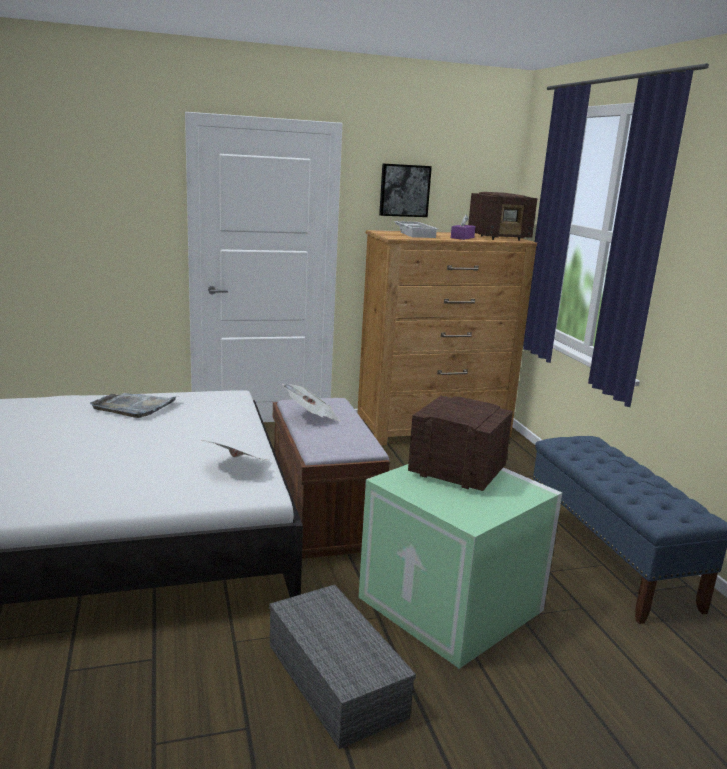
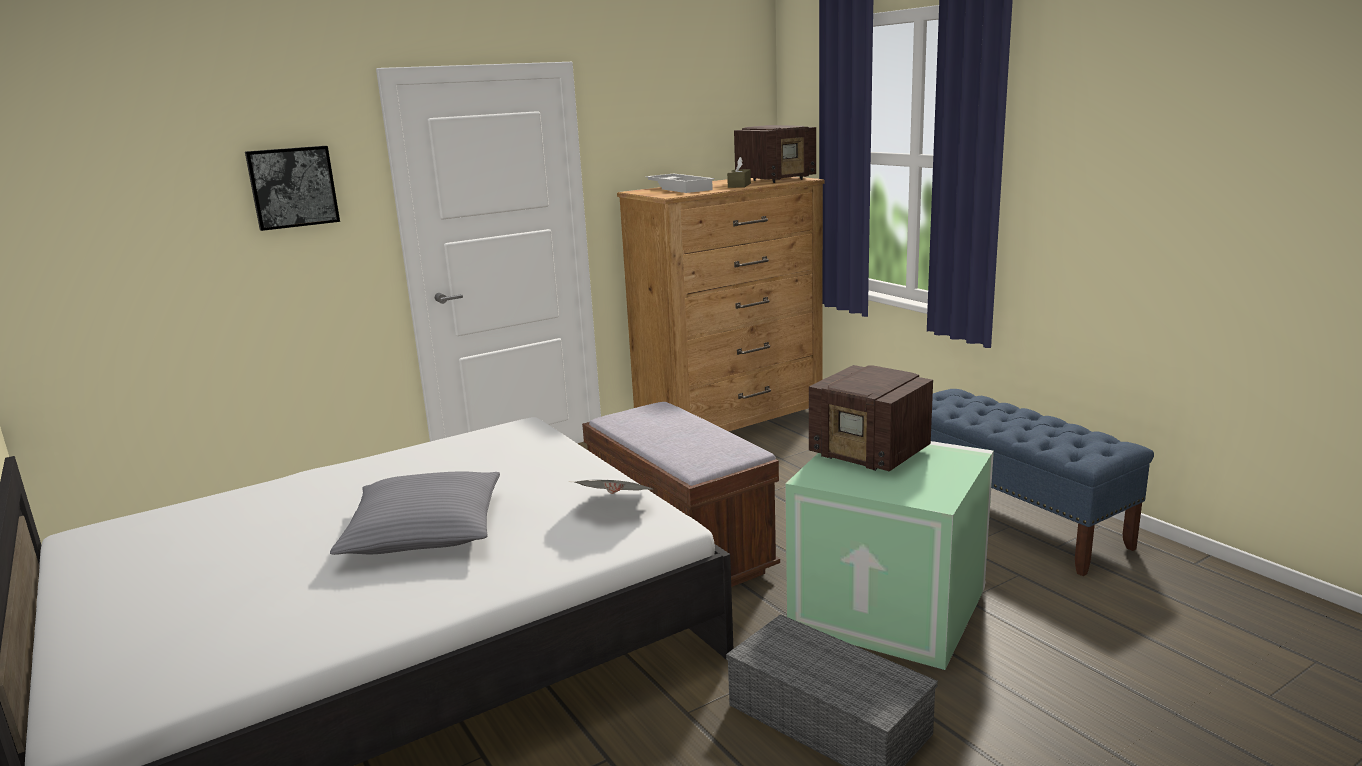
camera: 15 degrees left, 0 degrees up
grey tray [90,393,179,418] -> none
newspaper [282,384,340,421] -> none
picture [379,163,432,217] -> picture moved to [245,146,340,231]
radio [408,396,513,491] -> radio turned 150 degrees counterclockwise [809,365,933,471]
purple tissue box [451,215,476,240] -> brown tissue box [727,157,751,188]
none -> grey pillow [330,471,500,555]

